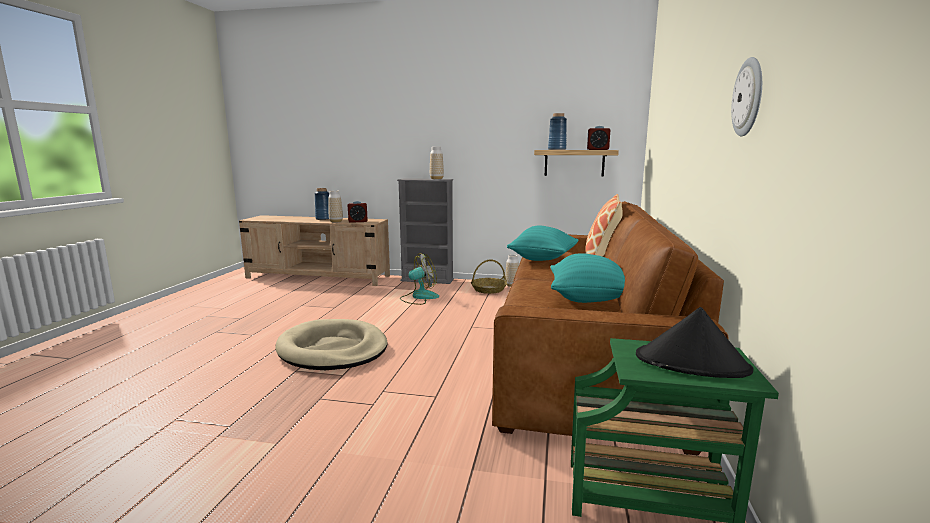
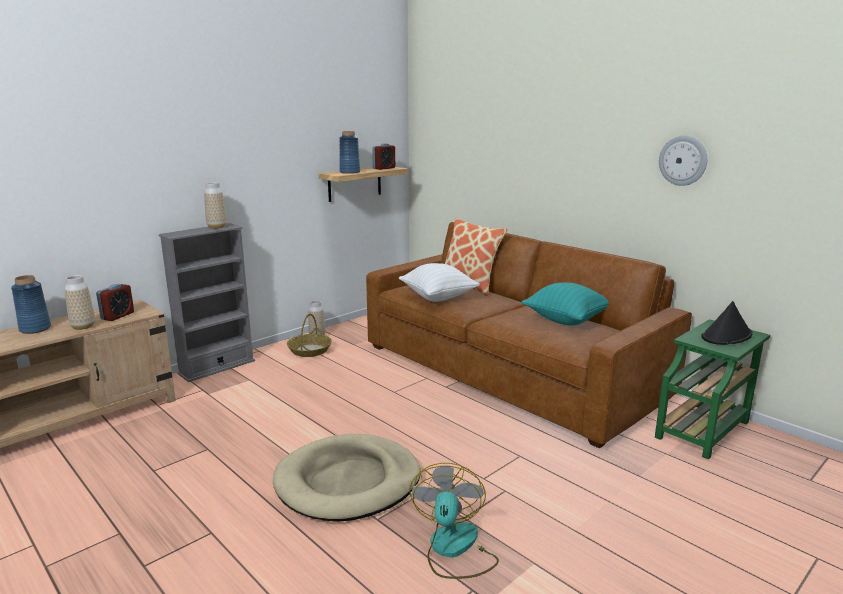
camera: 55 degrees left, 5 degrees up
fan [400,253,439,305] -> fan moved to [409,463,499,579]
turquoise pillow [507,226,578,261] -> white pillow [399,263,480,302]

